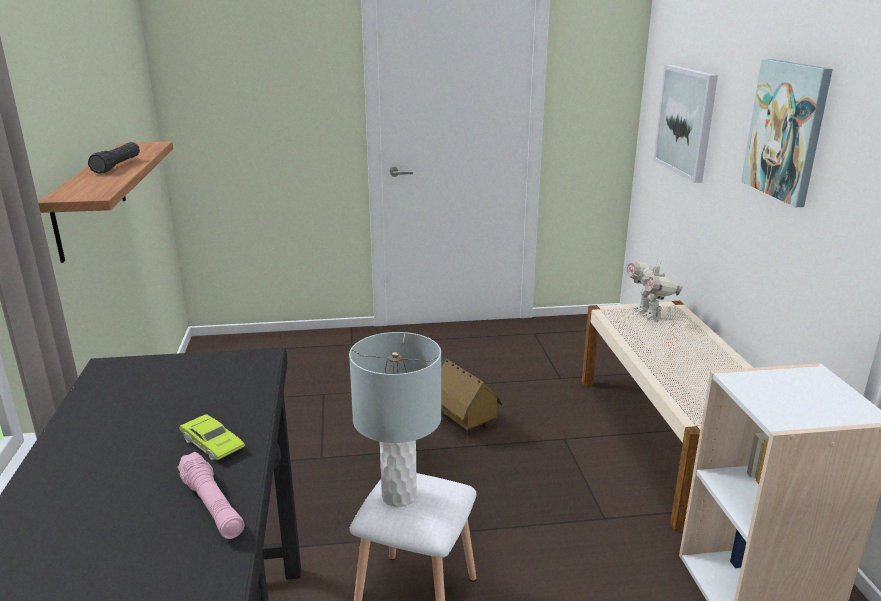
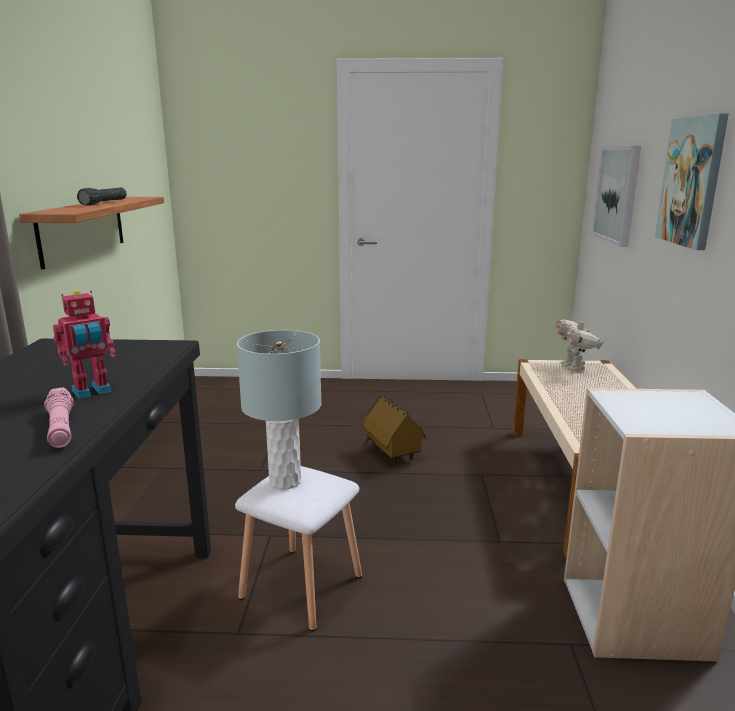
camera: 10 degrees right, 5 degrees down
green toy car [179,414,245,460] -> toy robot [53,291,115,399]

